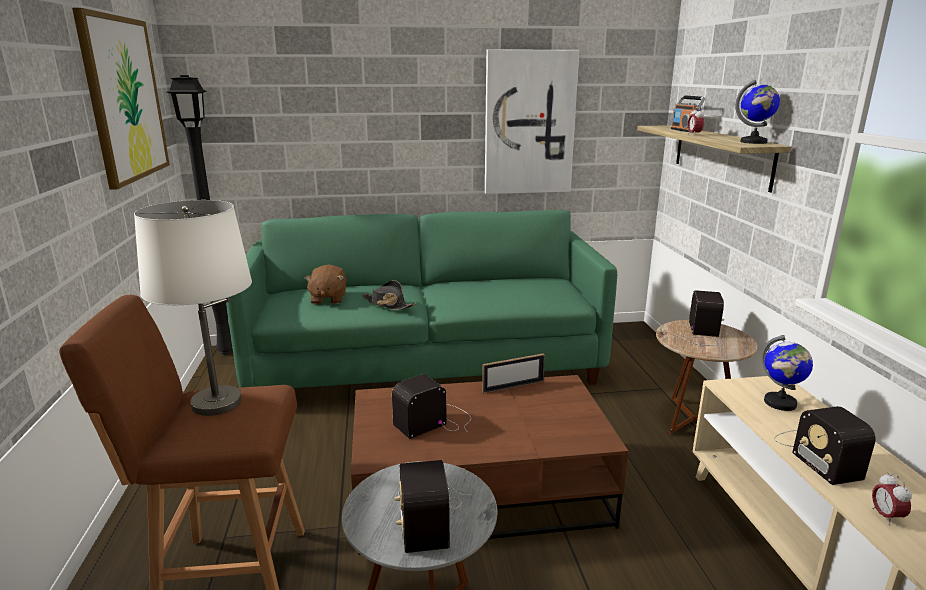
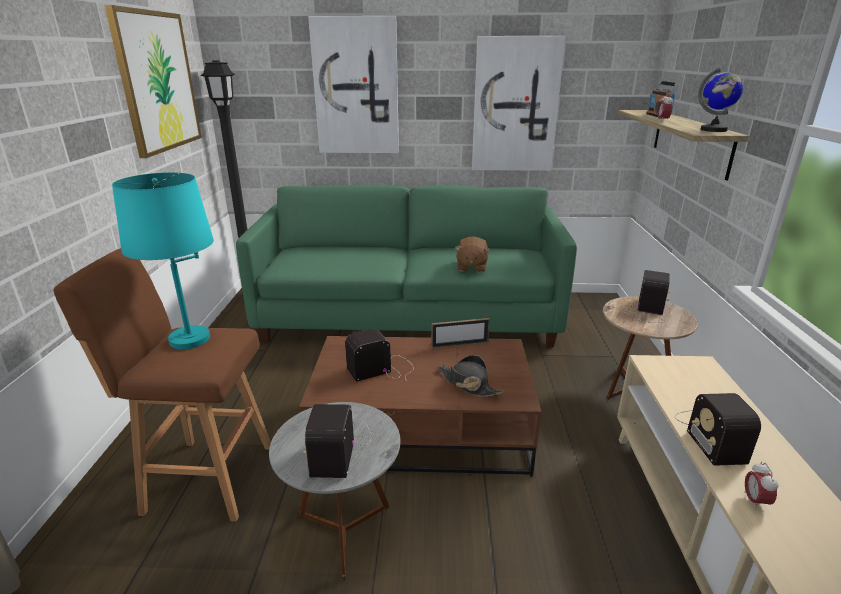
camera: 10 degrees right, 5 degrees up
white table lamp [134,200,252,416] -> turquoise table lamp [112,172,214,349]
brown plush toy [304,265,346,304] -> brown plush toy moved to [455,236,490,273]
black hat [362,280,416,310] -> black hat moved to [437,355,504,397]
globe [761,335,813,411] -> none
none -> picture [308,16,399,153]

